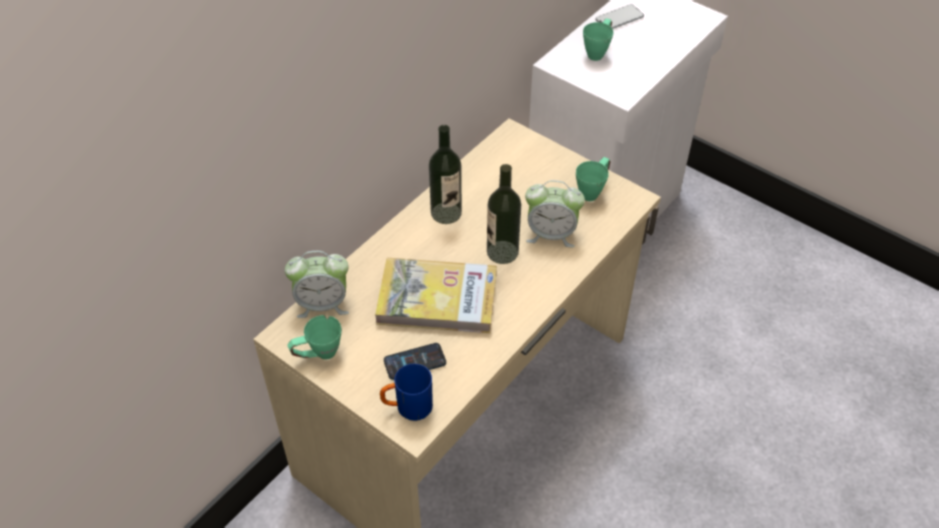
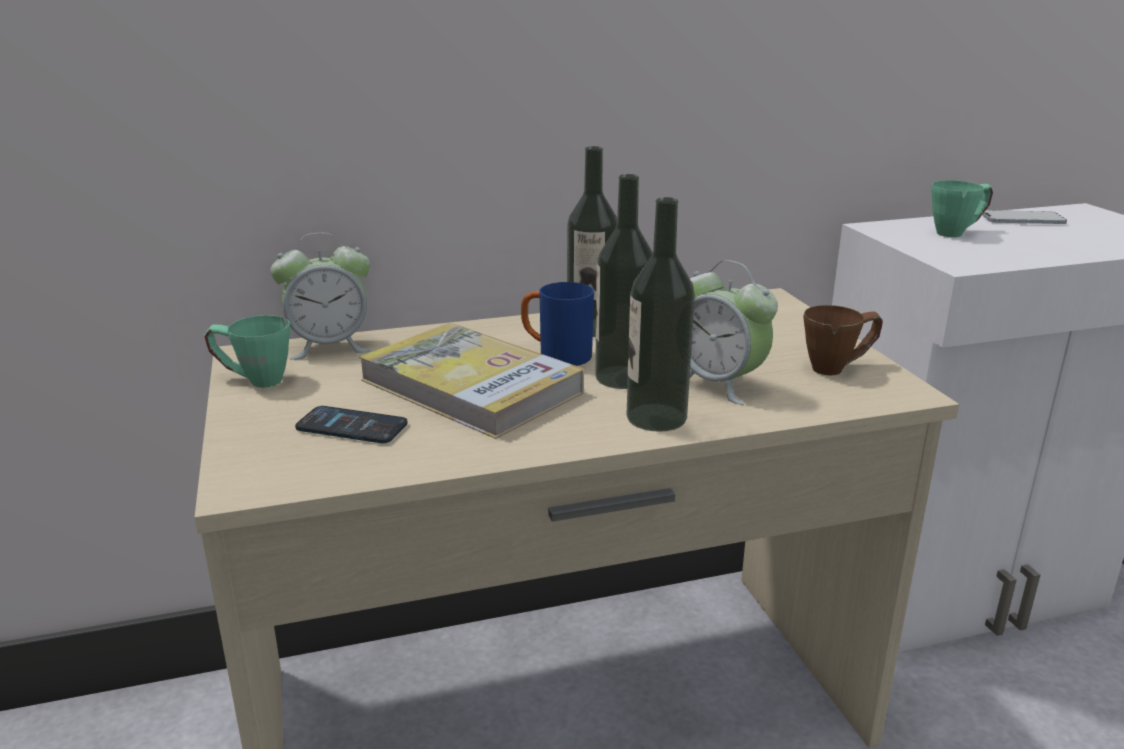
camera: 35 degrees right, 25 degrees down
alarm clock [285,251,349,318] -> alarm clock turned 45 degrees counterclockwise [271,233,372,360]
blue mug [380,364,433,421] -> blue mug moved to [521,282,594,366]
green mug [576,157,610,201] -> brown mug [804,305,883,375]
none -> bottle [626,197,695,432]

